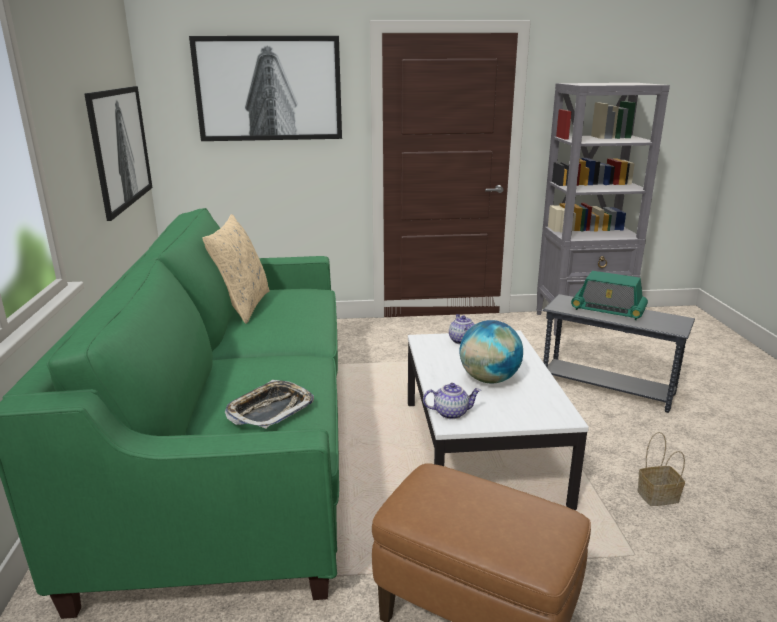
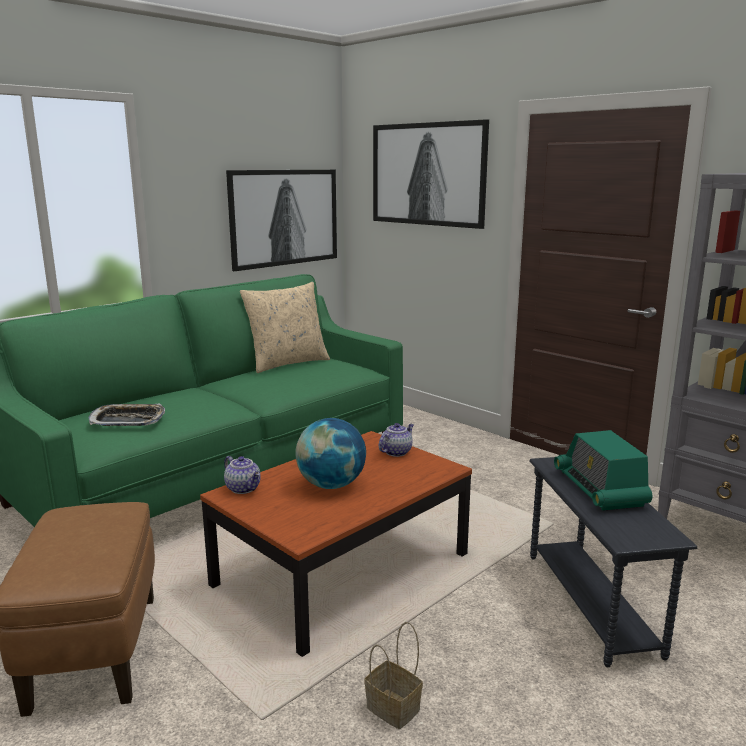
camera: 50 degrees right, 5 degrees down
white coffee table [408,330,589,510] -> brown coffee table [200,431,472,657]

